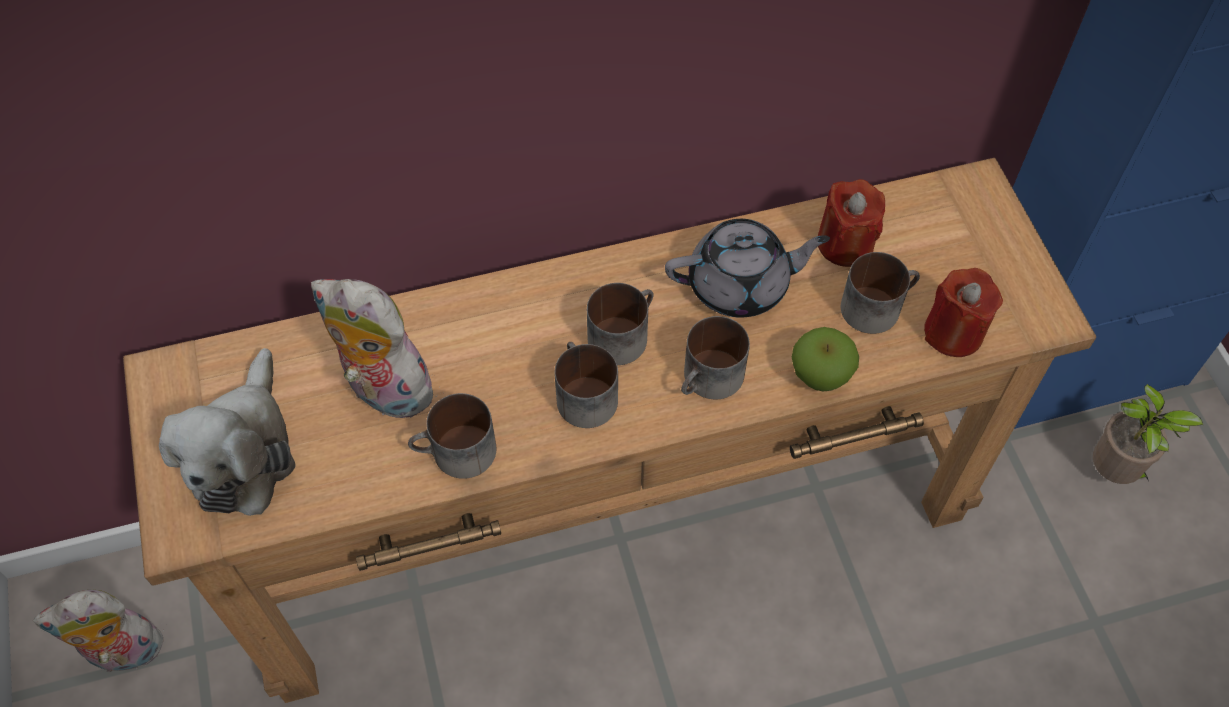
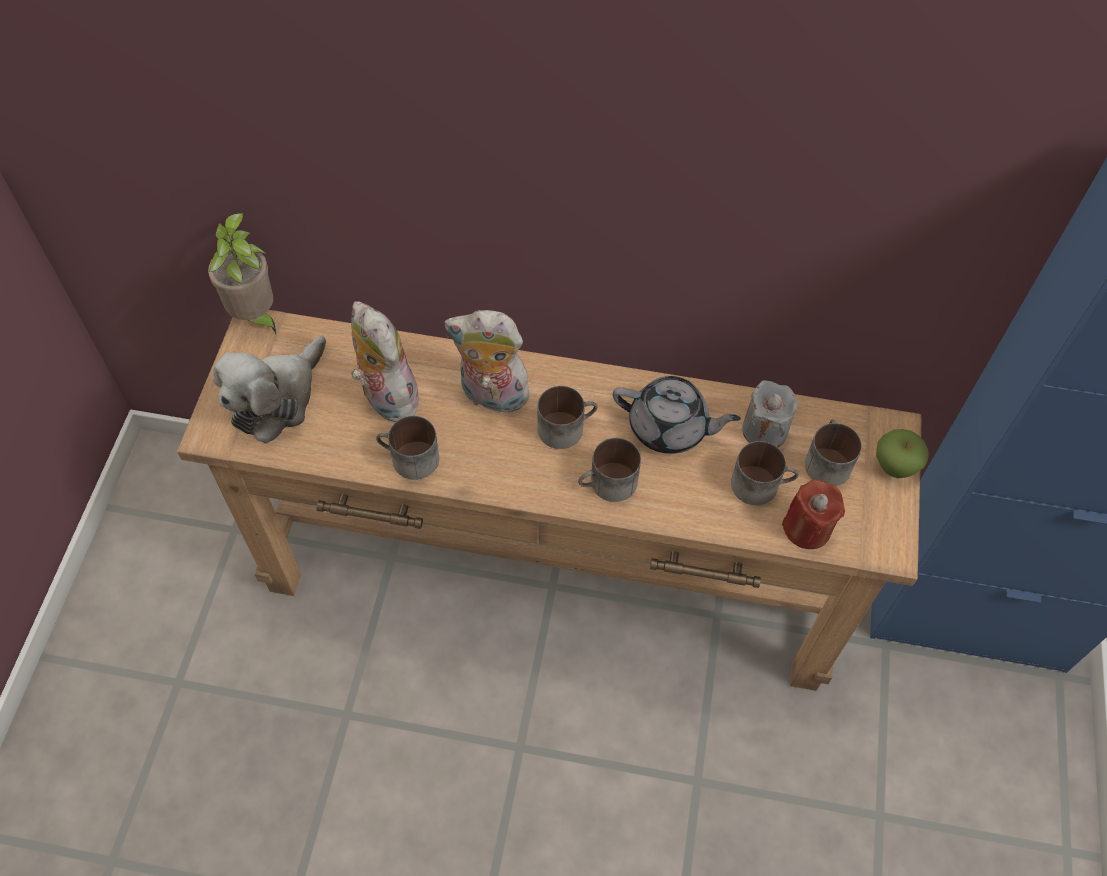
camera: 25 degrees right, 0 degrees up
plush toy [33,590,165,675] -> plush toy moved to [444,310,534,413]
mug [555,342,618,428] -> mug moved to [805,419,862,486]
apple [792,327,859,392] -> apple moved to [876,429,929,478]
red candle [818,179,885,267] -> grey candle [742,380,798,448]
potted plant [1093,384,1203,484] -> potted plant moved to [208,213,276,334]

